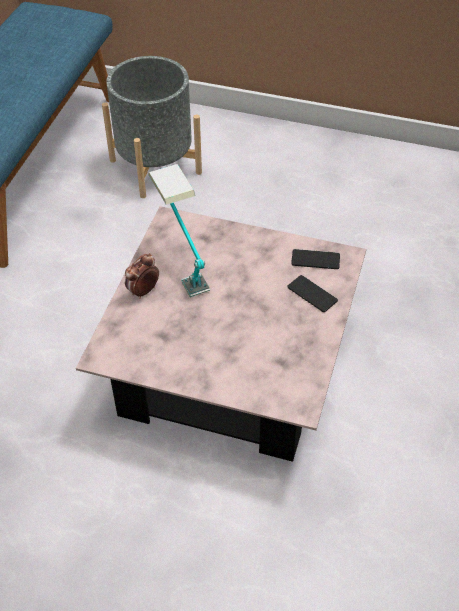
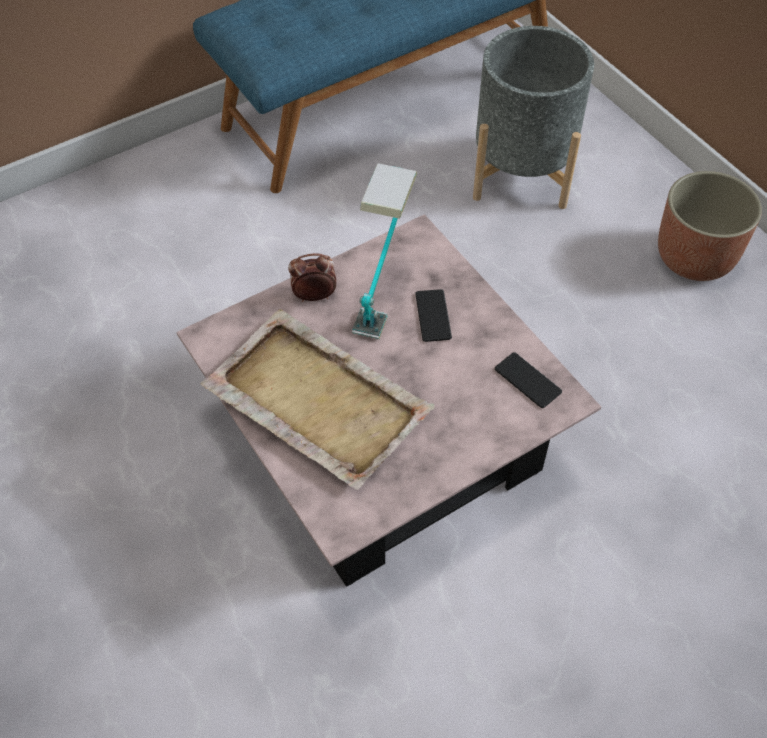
camera: 40 degrees right, 5 degrees up
phone [287,275,338,312] -> phone moved to [415,289,452,342]
none -> beige tray [200,309,435,490]
none -> planter [658,171,762,281]

